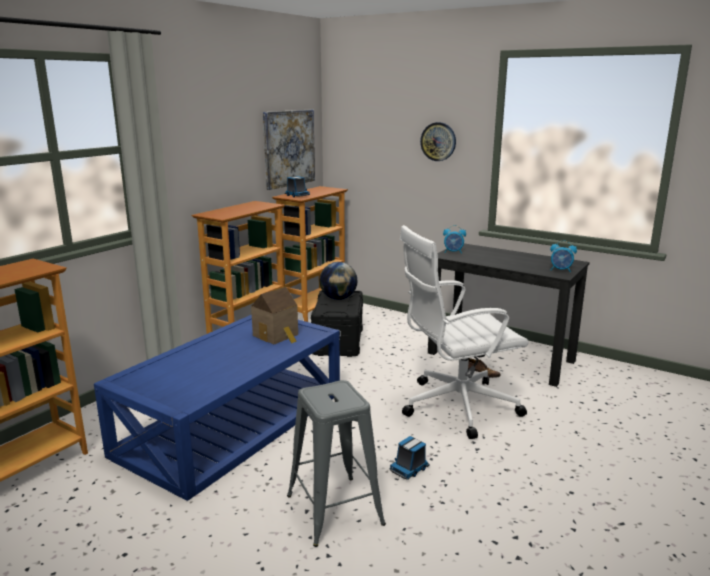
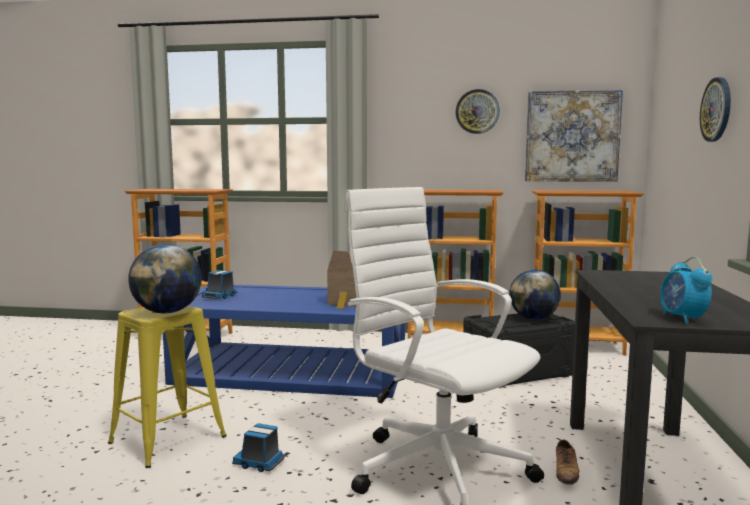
camera: 65 degrees right, 10 degrees down
toy truck [285,176,310,197] -> toy truck moved to [202,270,238,299]
grey stool [287,380,386,547] -> yellow stool [108,306,227,468]
alarm clock [443,225,466,254] -> none
none -> globe [128,244,202,314]
none -> wall clock [456,89,500,134]

